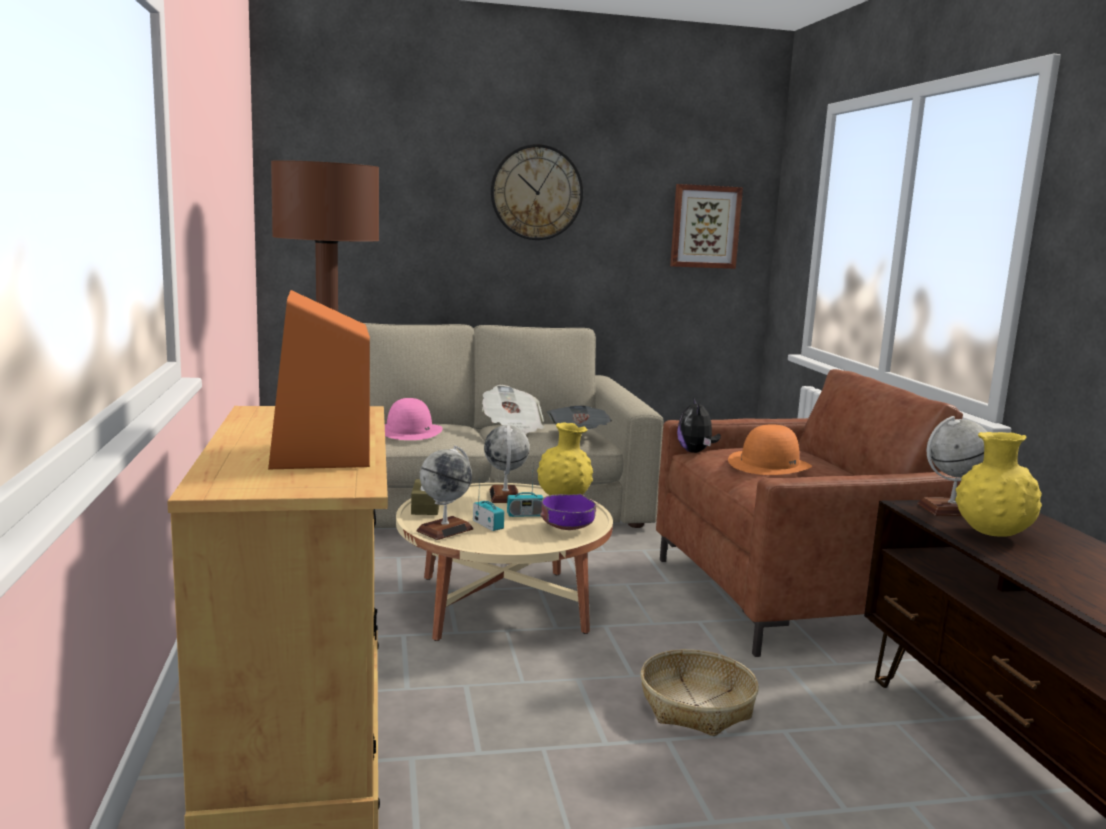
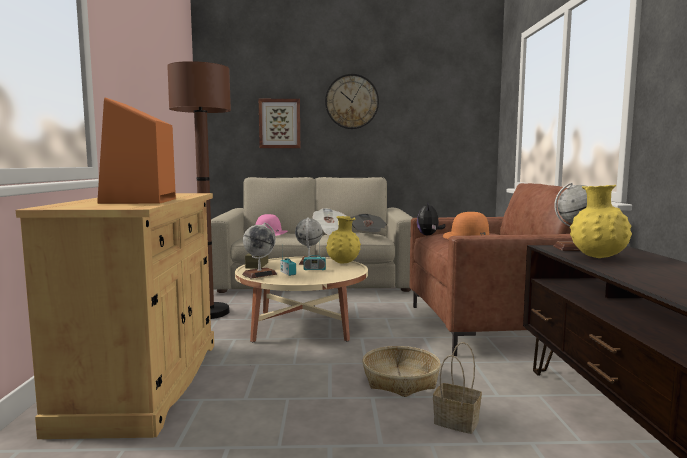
camera: 10 degrees right, 5 degrees down
purple bowl [540,494,596,530] -> none
picture [670,184,743,269] -> picture moved to [259,99,300,148]
none -> basket [433,342,482,434]

